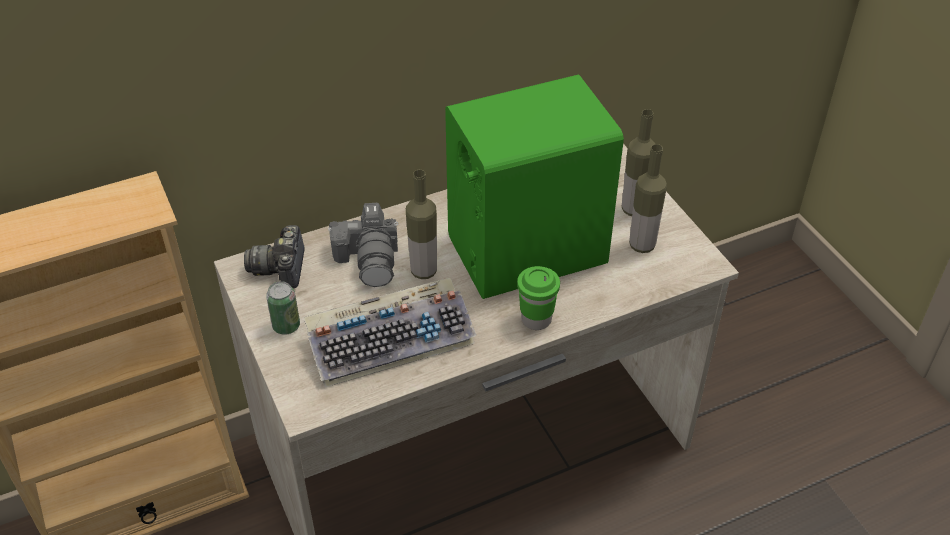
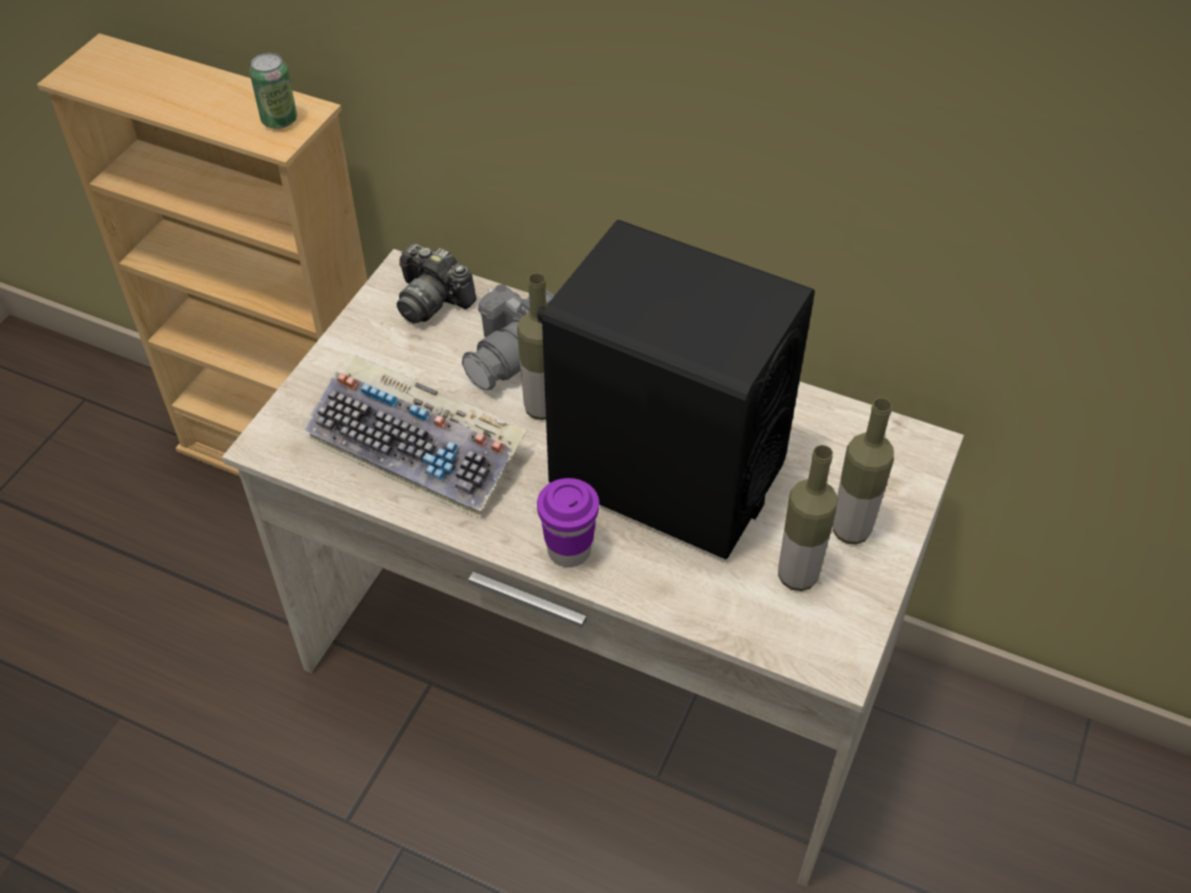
camera: 50 degrees right, 5 degrees up
camera [244,225,305,289] -> camera turned 105 degrees counterclockwise [397,243,477,324]
can [266,281,300,335] -> can moved to [250,53,297,129]
green speaker [445,75,624,299] -> black speaker [537,220,815,559]
green cup [517,266,560,330] -> purple cup [537,478,599,567]

